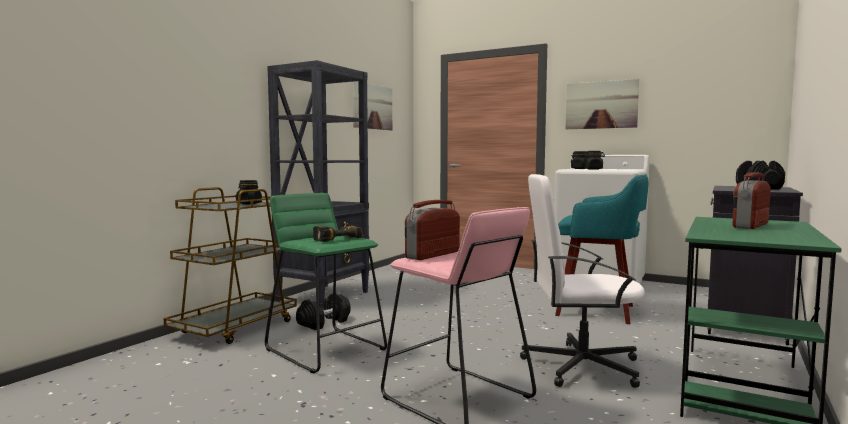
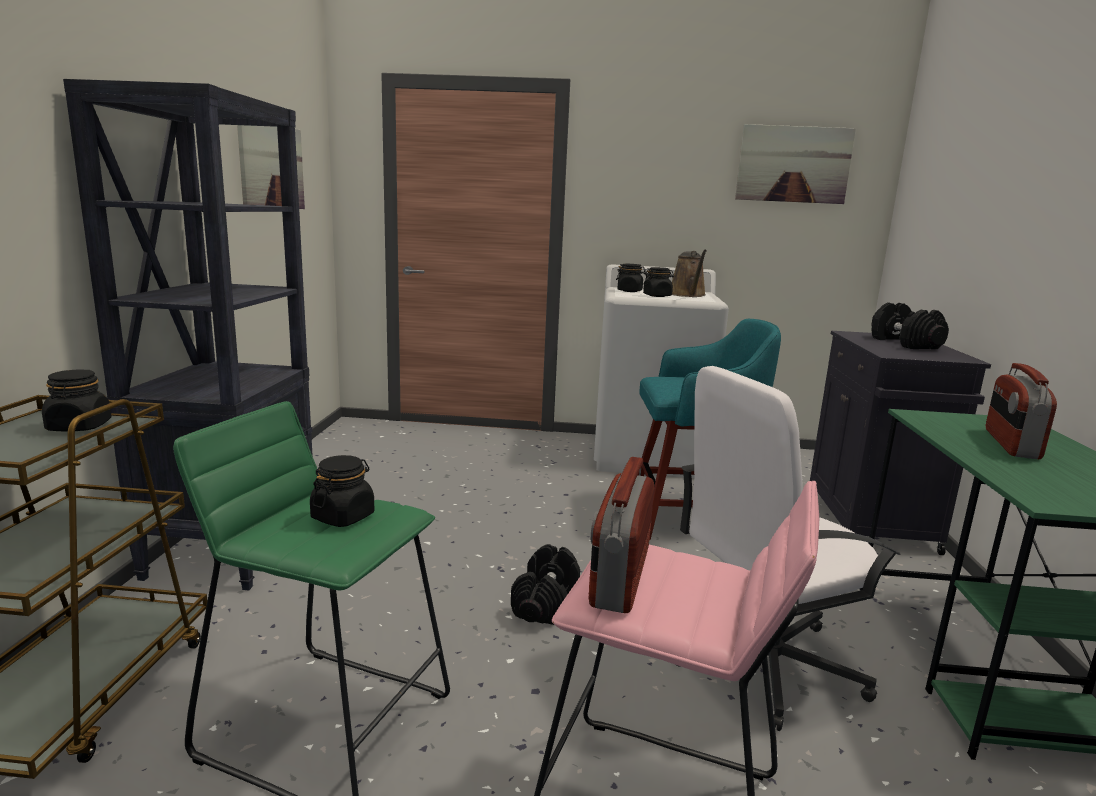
camera: 25 degrees left, 10 degrees up
black dumbbell [296,294,350,330] -> black dumbbell moved to [511,544,580,625]
power drill [313,225,364,242] -> black jar [310,455,374,527]
picture [566,79,639,129] -> picture moved to [735,124,856,204]
none -> brown watering can [672,249,707,297]

